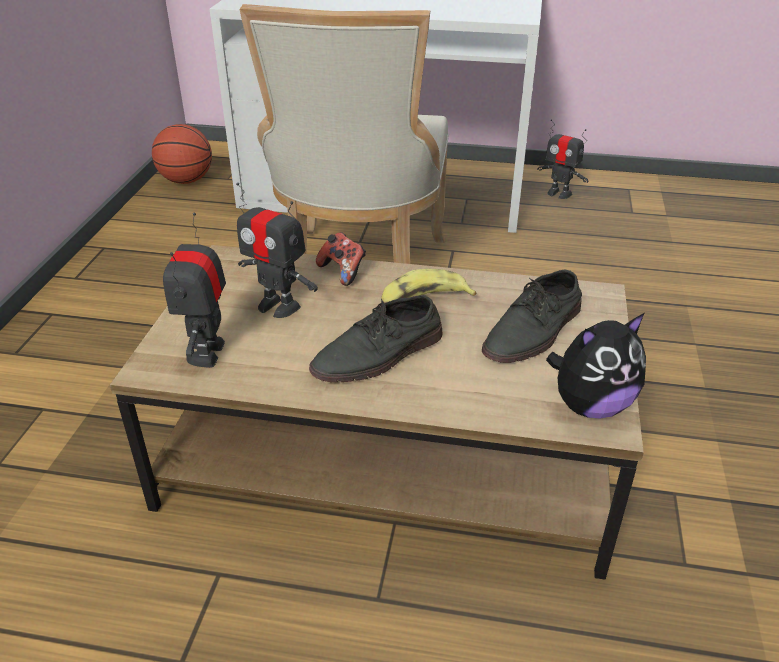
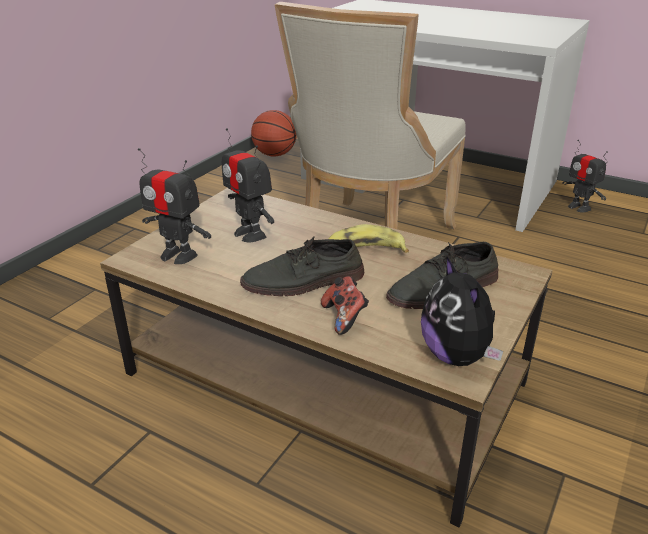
camera: 20 degrees right, 5 degrees down
toy robot [163,212,226,368] -> toy robot turned 90 degrees counterclockwise [138,148,211,264]
game controller [316,232,366,286] -> game controller moved to [321,276,369,335]
plush toy [546,313,646,418] -> plush toy turned 75 degrees clockwise [421,255,503,366]

